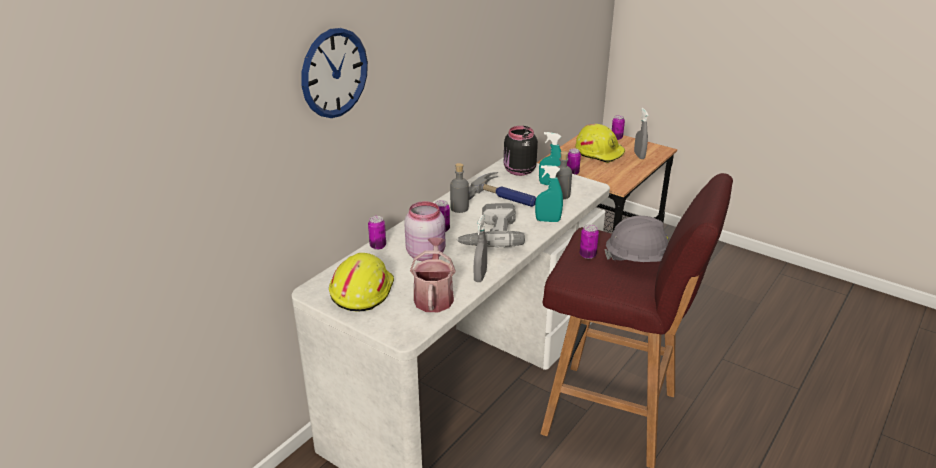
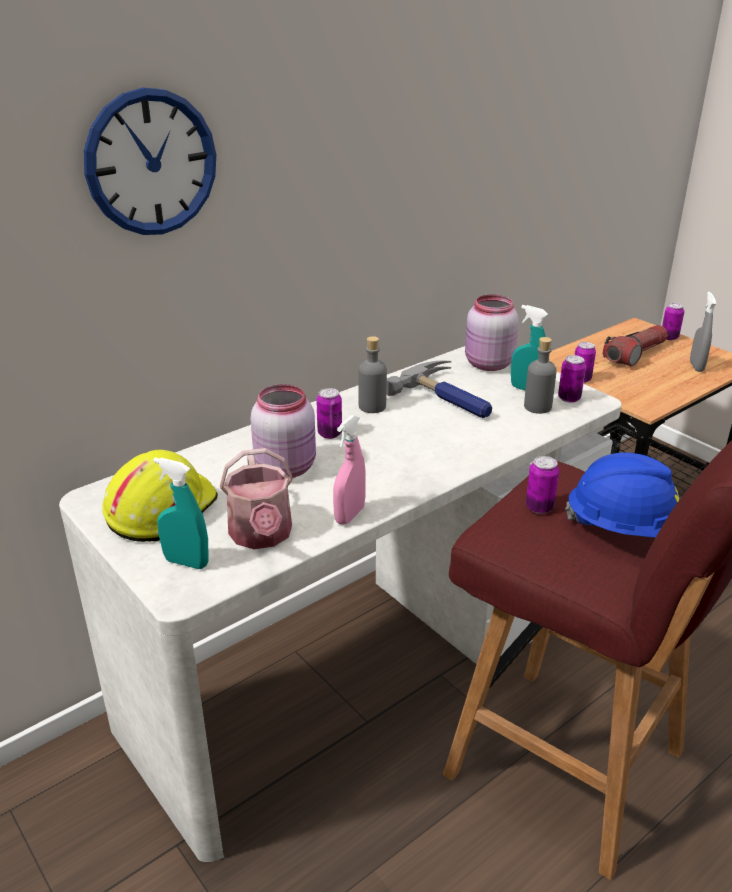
camera: 15 degrees right, 0 degrees up
can [368,216,386,250] -> can moved to [558,355,586,403]
watering can [410,237,456,312] -> watering can turned 150 degrees clockwise [220,448,293,549]
power drill [456,203,525,247] -> none
grey spray bottle [474,215,487,282] -> pink spray bottle [333,415,366,525]
black jar [504,126,538,176] -> pink jar [465,295,519,371]
turquoise spray bottle [535,165,563,222] -> turquoise spray bottle moved to [153,457,209,569]
yellow hard hat [575,124,625,163] -> flashlight [602,325,668,366]
grey hard hat [604,216,670,262] -> blue hard hat [565,452,681,538]

